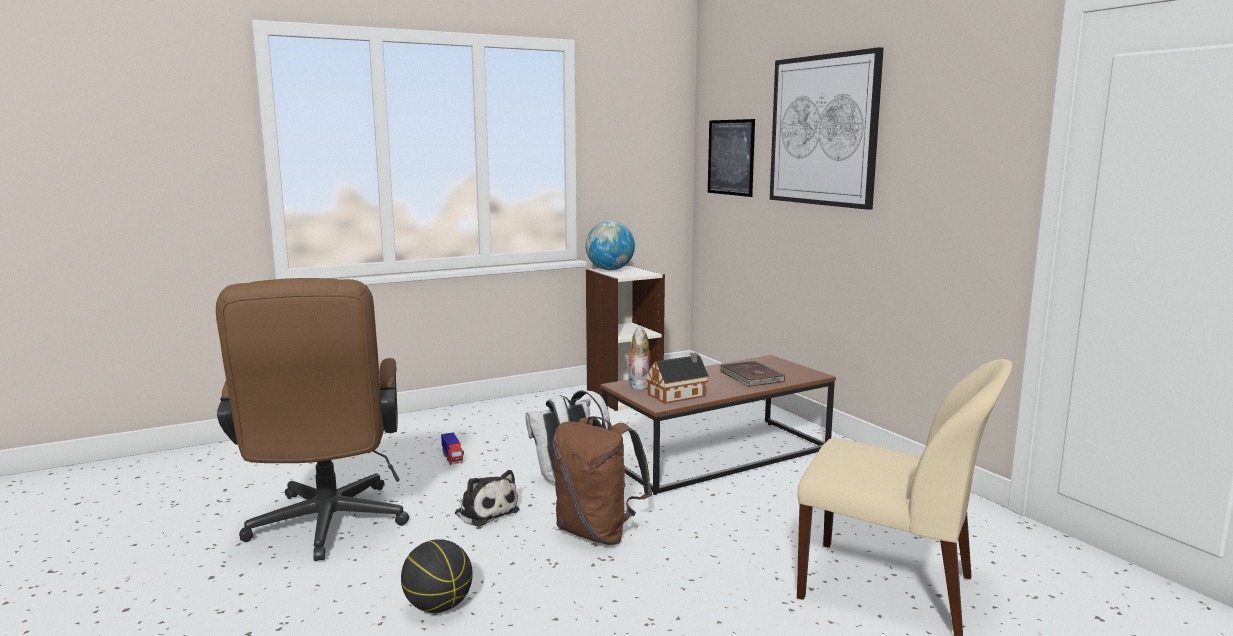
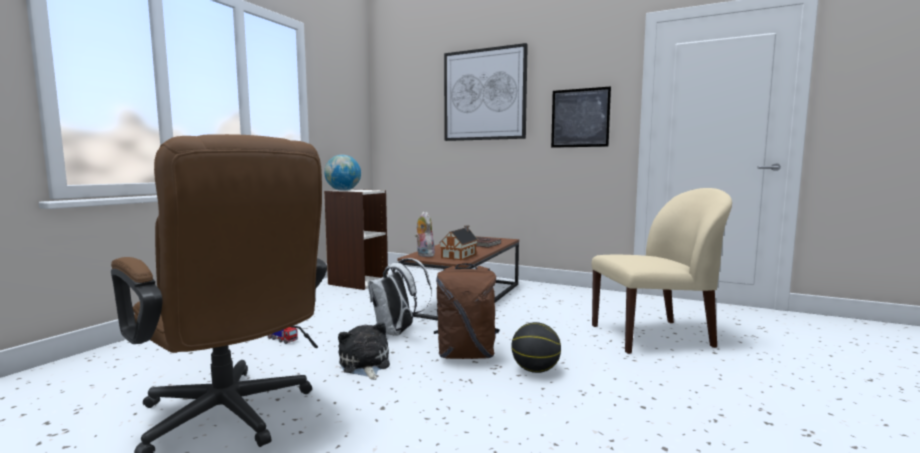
camera: 35 degrees left, 5 degrees down
basketball [401,539,473,613] -> basketball moved to [512,322,561,373]
plush toy [455,470,519,527] -> plush toy turned 120 degrees counterclockwise [338,322,390,380]
picture [708,119,755,197] -> picture moved to [551,86,611,148]

